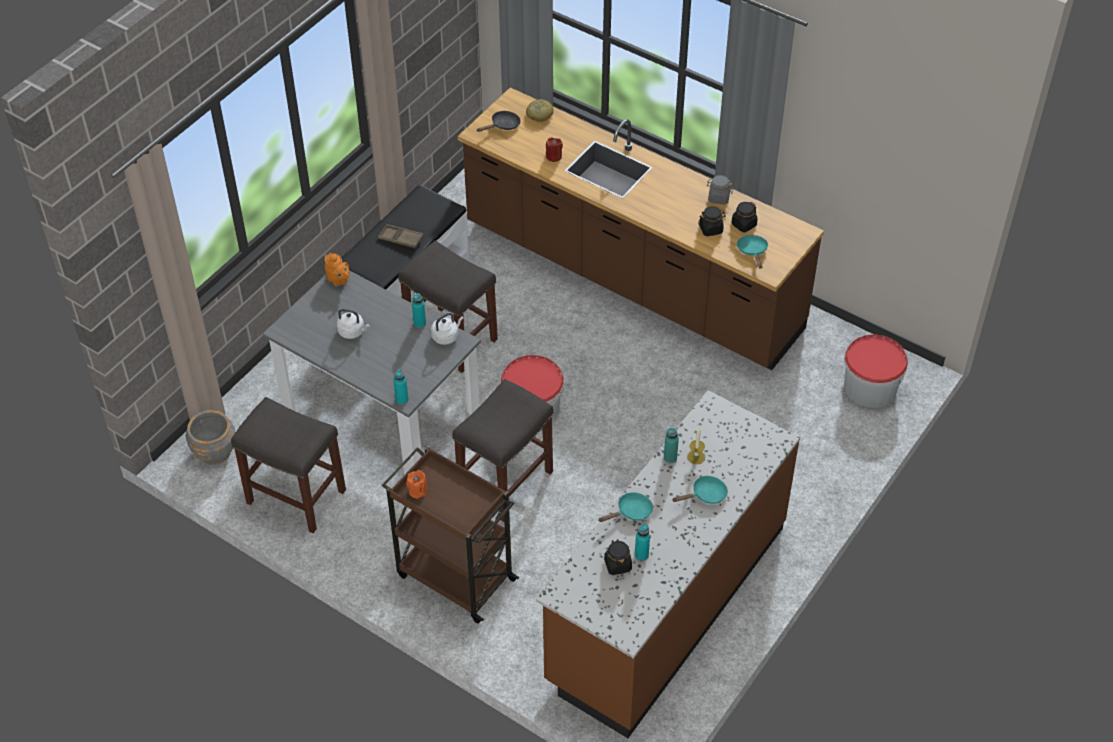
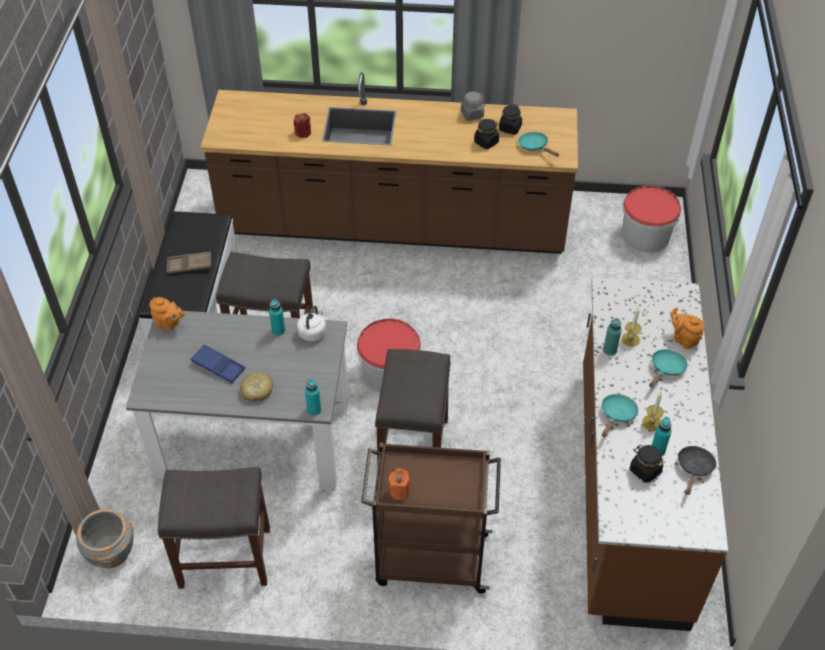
camera: 30 degrees left, 0 degrees up
white kettle [337,309,369,339] -> blue tray [191,344,245,383]
black frying pan [477,111,521,132] -> black frying pan moved to [678,446,717,495]
bread [526,99,554,122] -> bread moved to [240,372,273,401]
none -> candle [642,392,664,431]
none -> orange teapot [670,307,705,349]

